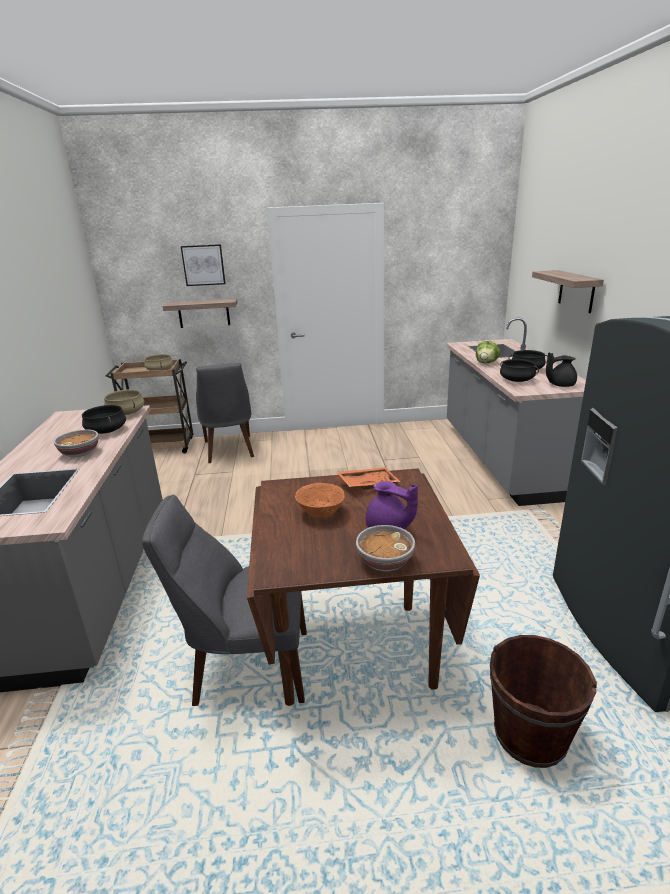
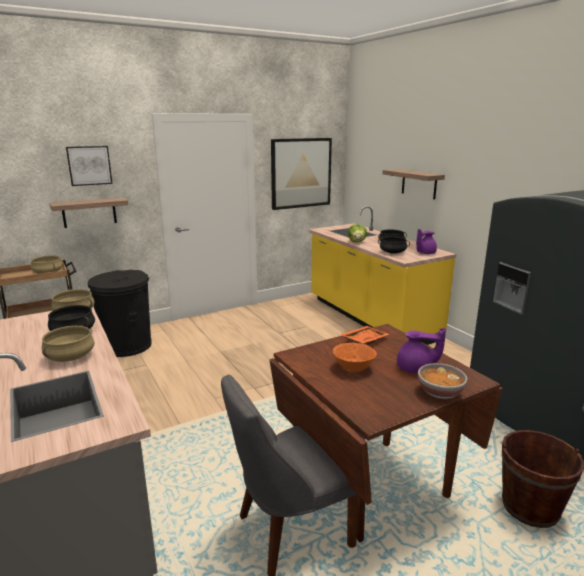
camera: 25 degrees left, 5 degrees down
bowl [54,430,99,457] -> beige cooking pot [42,326,95,362]
grey chair [196,363,254,463] -> black trash can [88,270,152,357]
grey counter [446,318,586,506] -> yellow counter [309,206,456,345]
black teapot [546,352,577,387] -> purple teapot [416,229,437,254]
none -> picture [271,138,332,210]

